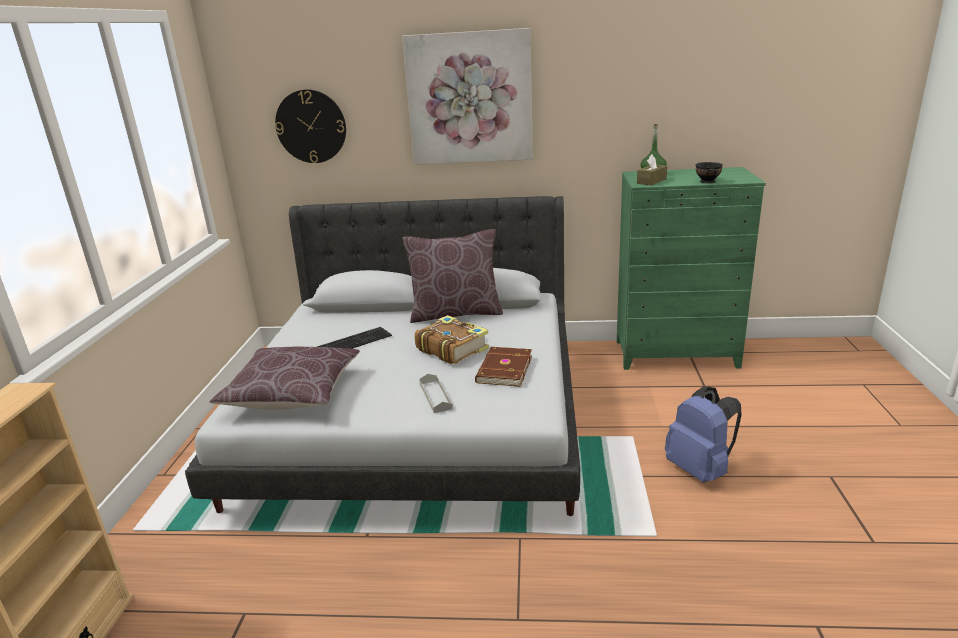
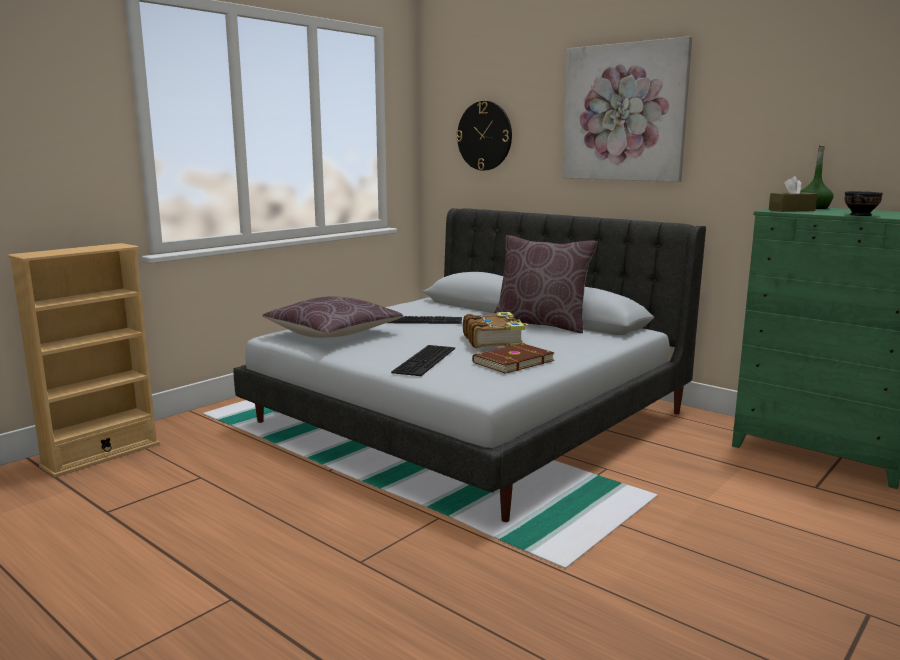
camera: 35 degrees right, 10 degrees down
grey tray [419,374,453,413] -> keyboard [391,345,455,376]
blue backpack [665,386,742,483] -> none

